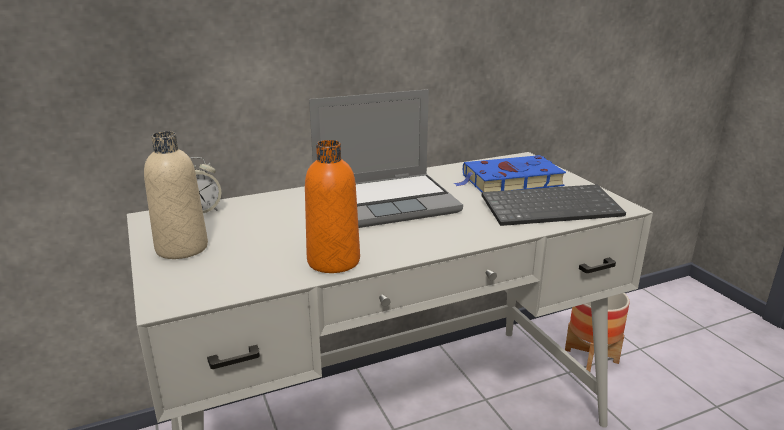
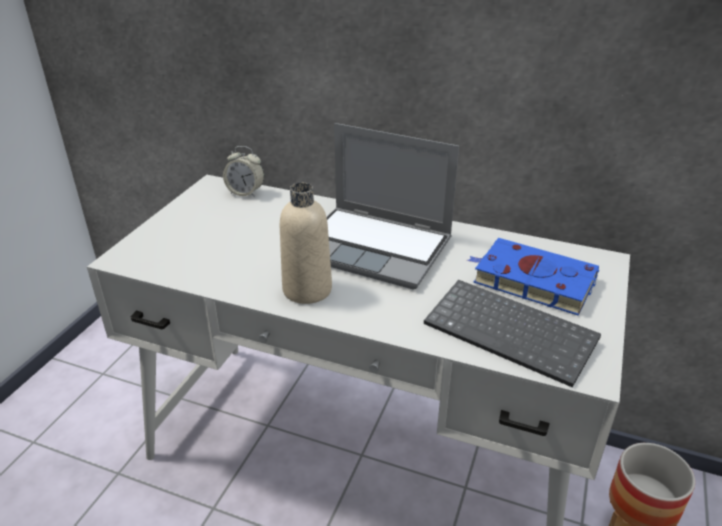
camera: 45 degrees right, 10 degrees up
beige bottle [144,131,208,259] -> beige bottle moved to [280,183,332,304]
orange bottle [305,140,360,273] -> none

